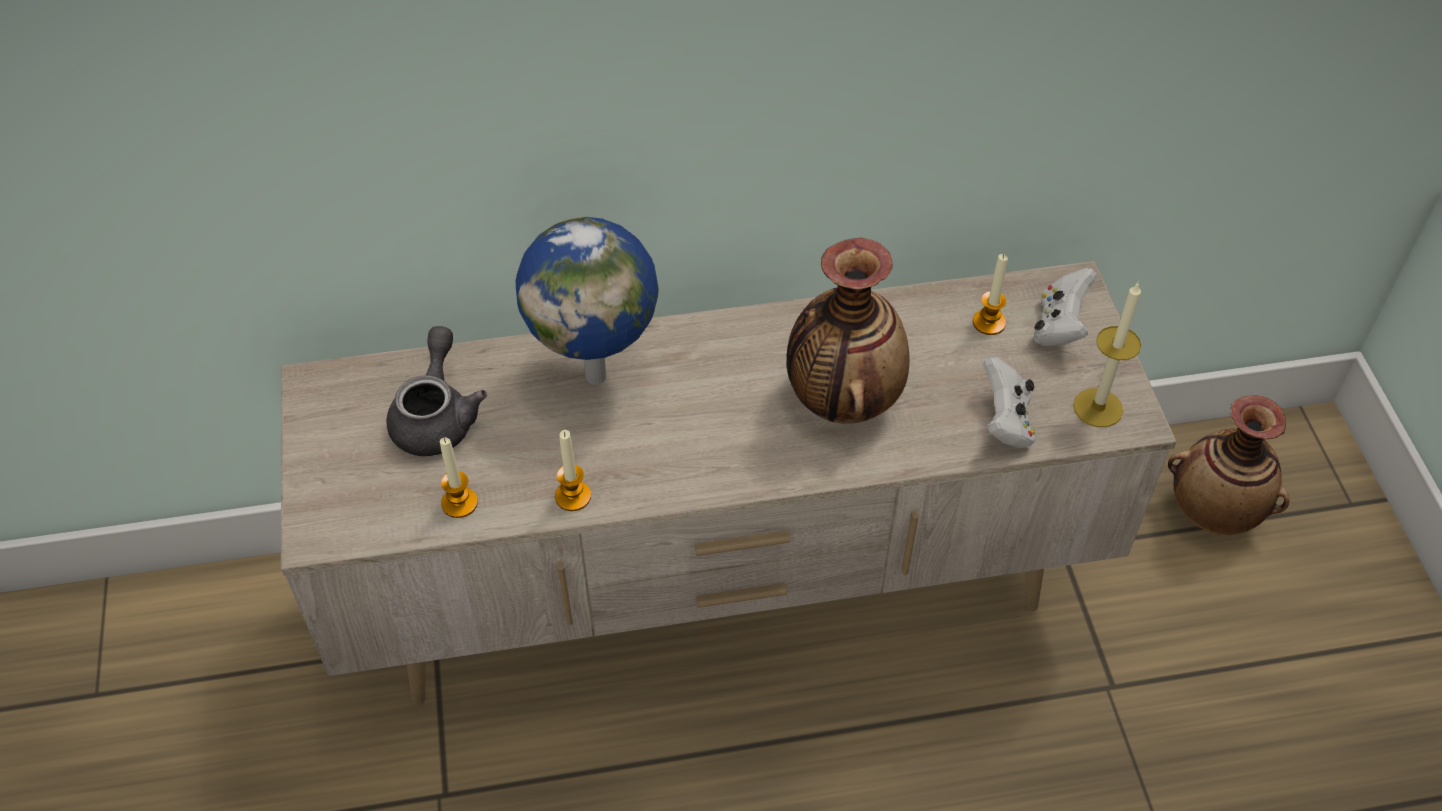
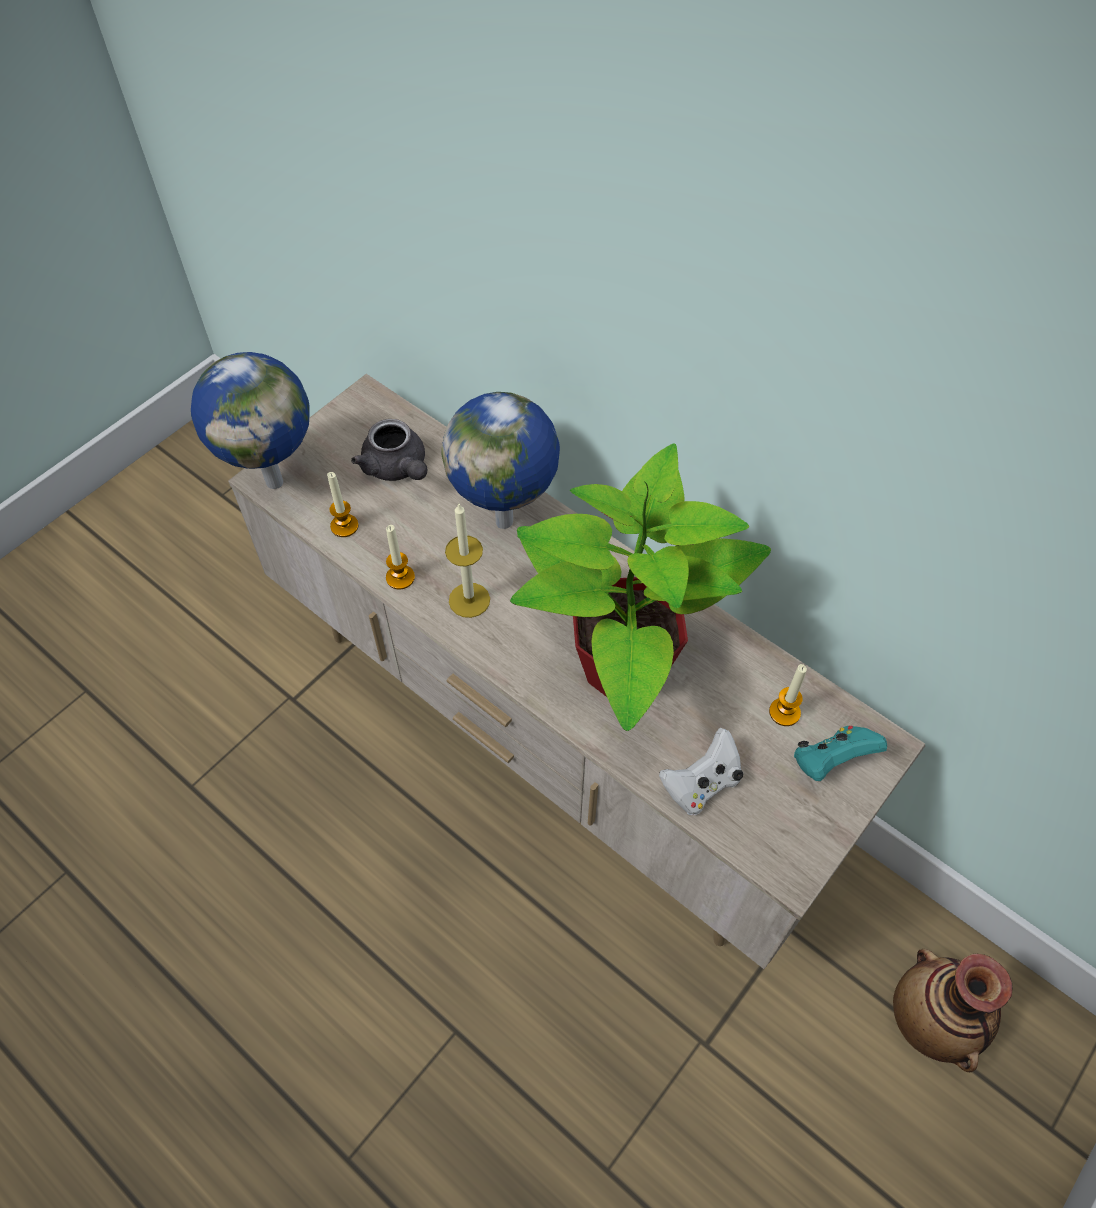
camera: 50 degrees right, 5 degrees up
grey teapot [386,326,487,456] -> grey teapot turned 90 degrees clockwise [351,419,428,481]
vase [787,238,910,424] -> potted plant [510,443,771,731]
white game controller [1034,268,1097,346] -> turquoise game controller [794,726,887,781]
candle [1073,283,1141,427] -> candle moved to [445,504,490,618]
none -> globe [191,352,310,489]

